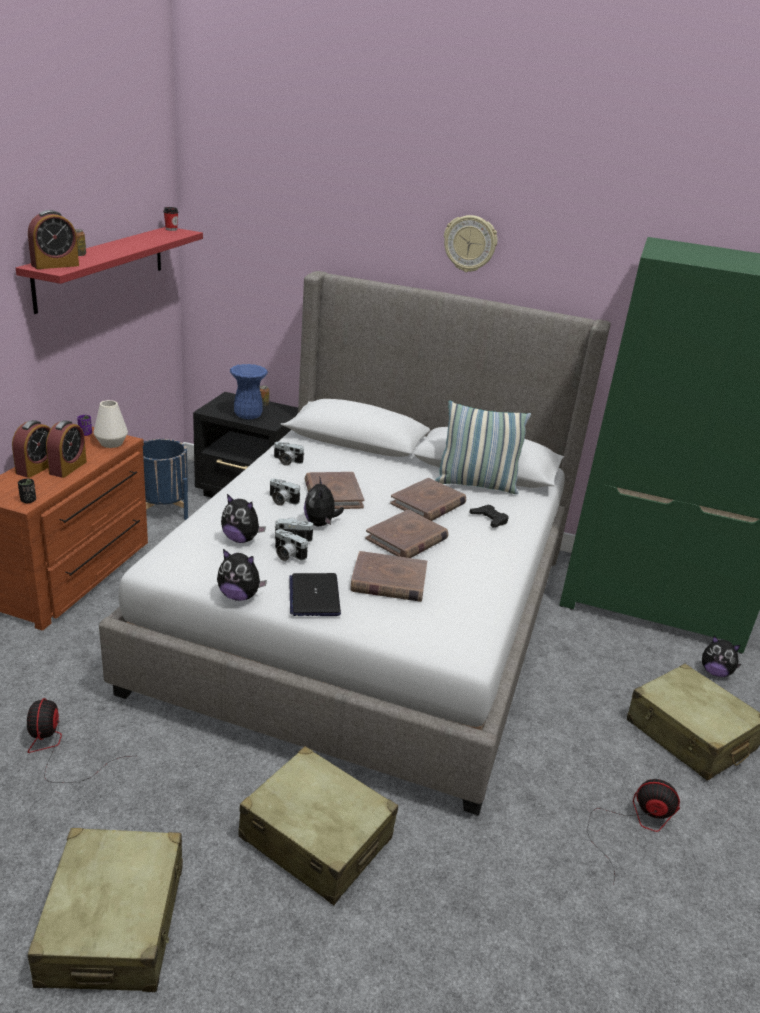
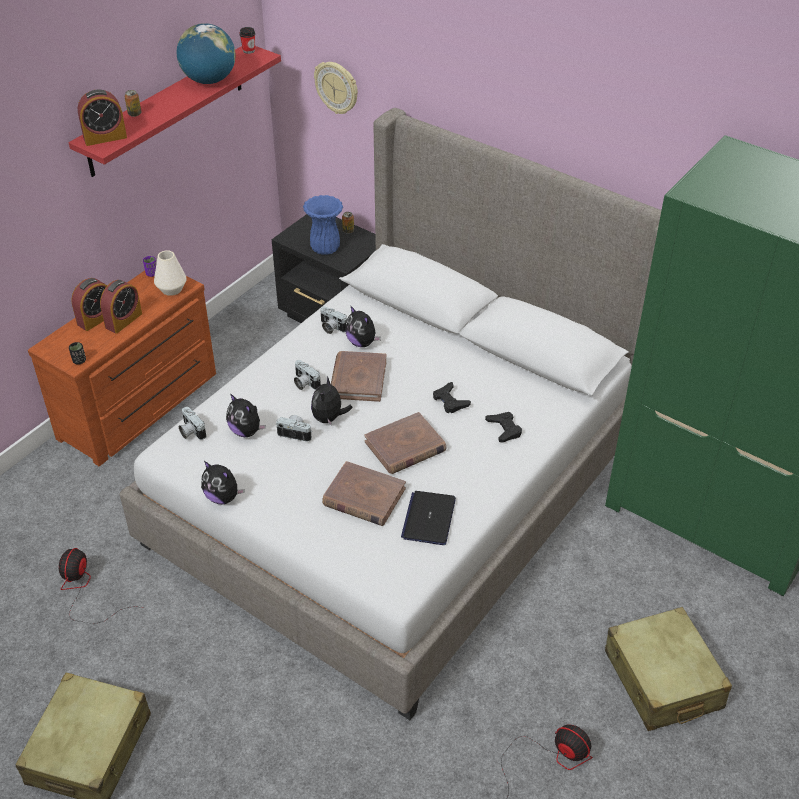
camera: 20 degrees right, 15 degrees up
blue planter [143,439,188,520] -> none
beige suitcase [238,746,398,905] -> none
camera [275,529,308,561] -> camera moved to [179,407,206,440]
laptop [289,573,341,616] -> laptop moved to [401,491,456,545]
brown book [390,478,466,521] -> black game controller [433,382,471,413]
pillow [435,400,531,494] -> none
wall clock [444,215,497,272] -> wall clock moved to [314,62,358,114]
plush toy [702,636,741,677] -> plush toy moved to [345,305,381,347]
none -> globe [177,23,235,84]

